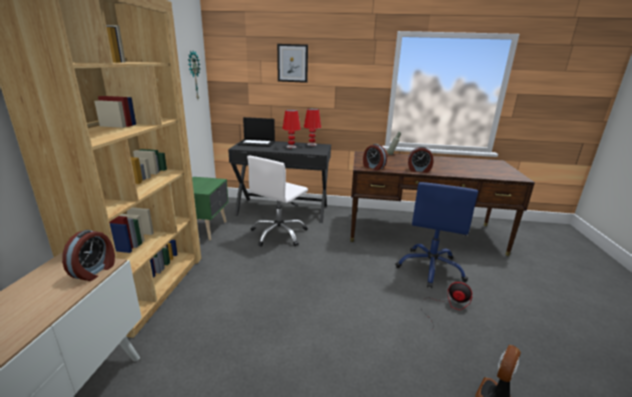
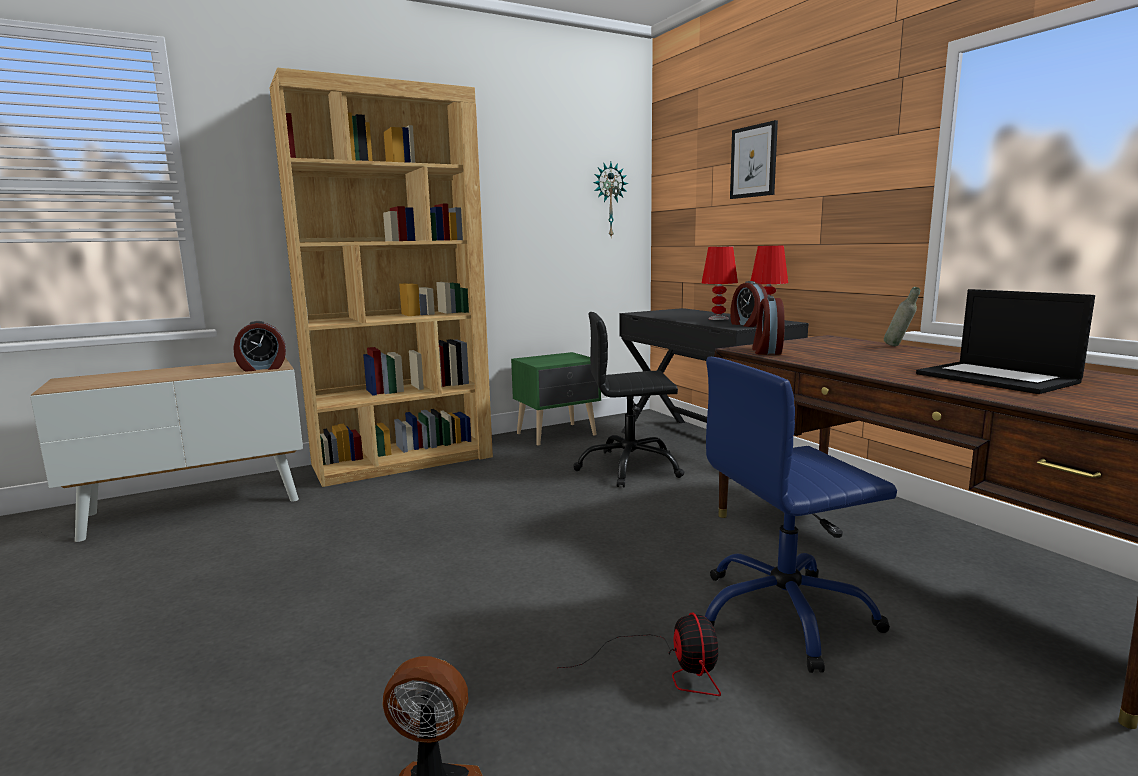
camera: 55 degrees right, 10 degrees down
laptop [237,117,275,147] -> laptop moved to [916,289,1095,394]
white office chair [247,156,308,247] -> black office chair [573,312,685,487]
alarm clock [408,146,434,173] -> alarm clock moved to [730,281,768,327]

